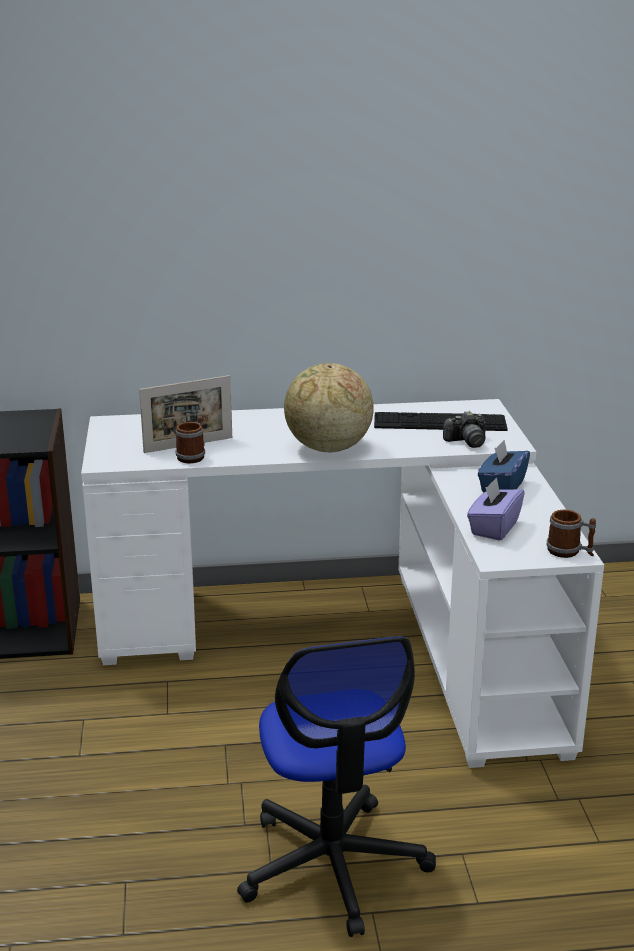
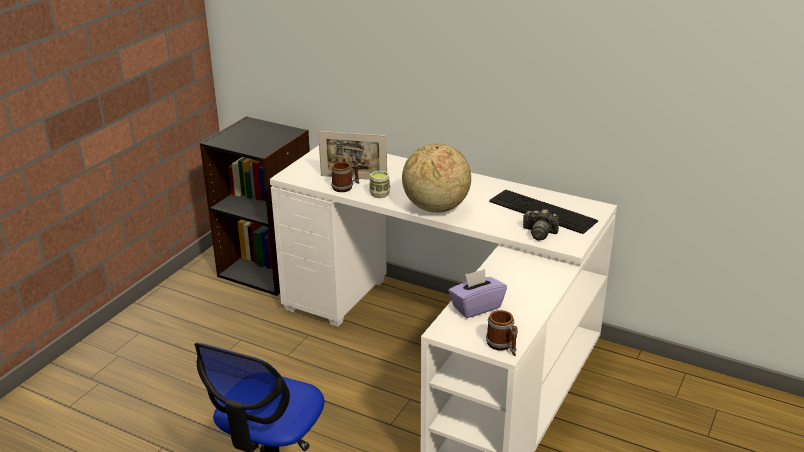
camera: 35 degrees right, 5 degrees up
blue tissue box [478,440,530,493] -> none
none -> cup [369,171,390,198]

